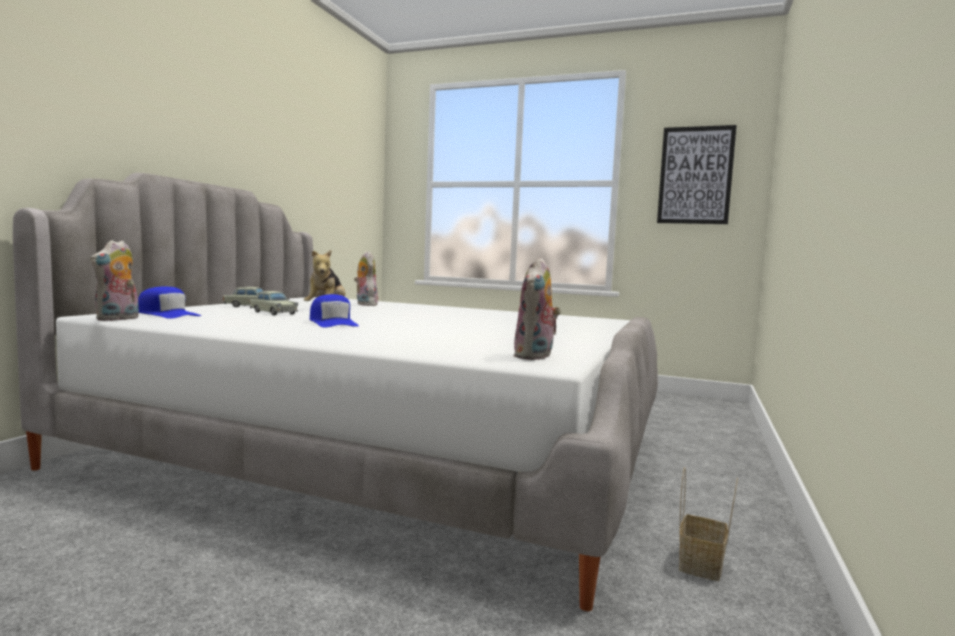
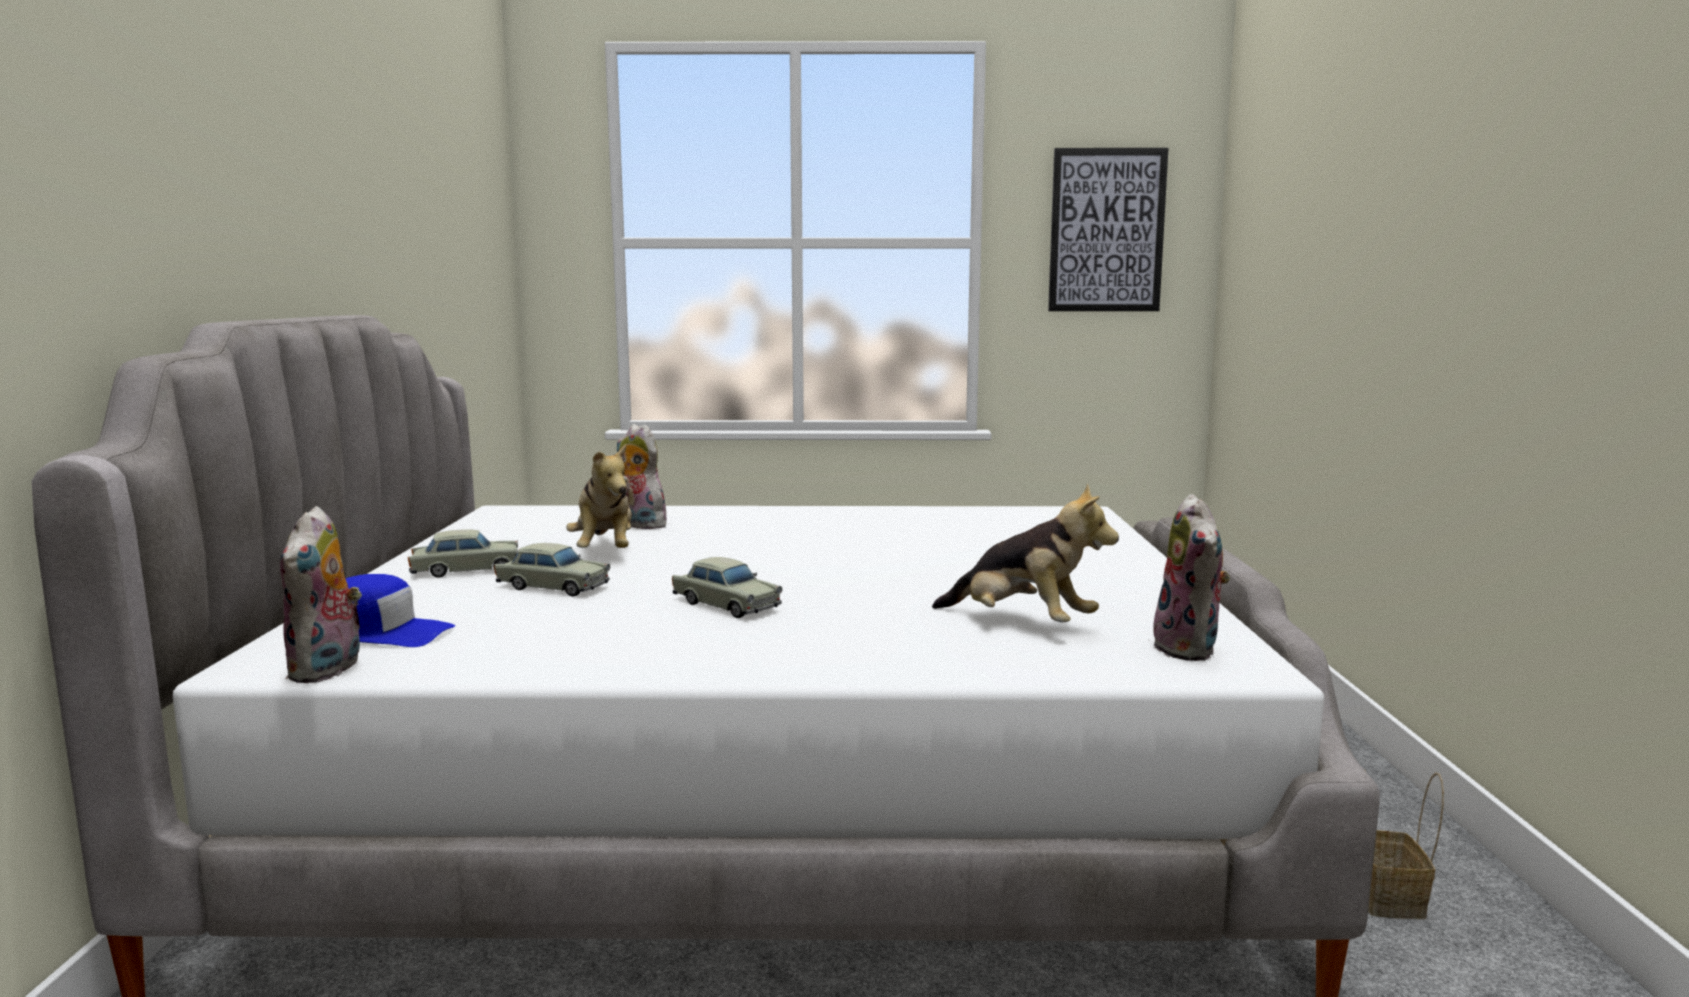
camera: 20 degrees left, 5 degrees up
blue cap [310,294,359,327] -> beige toy car [672,557,782,618]
none -> plush toy [932,483,1119,622]

